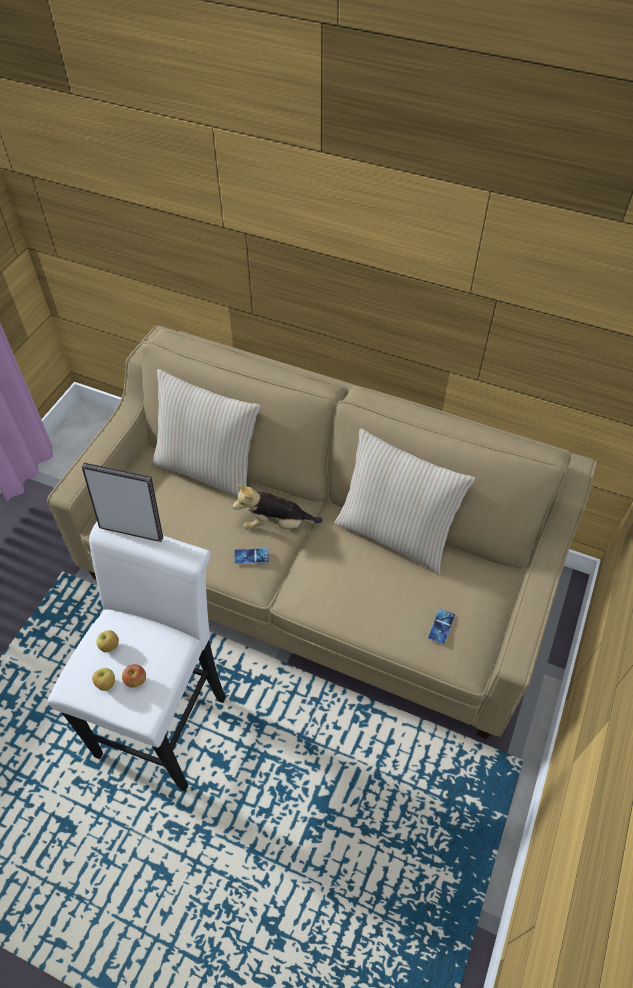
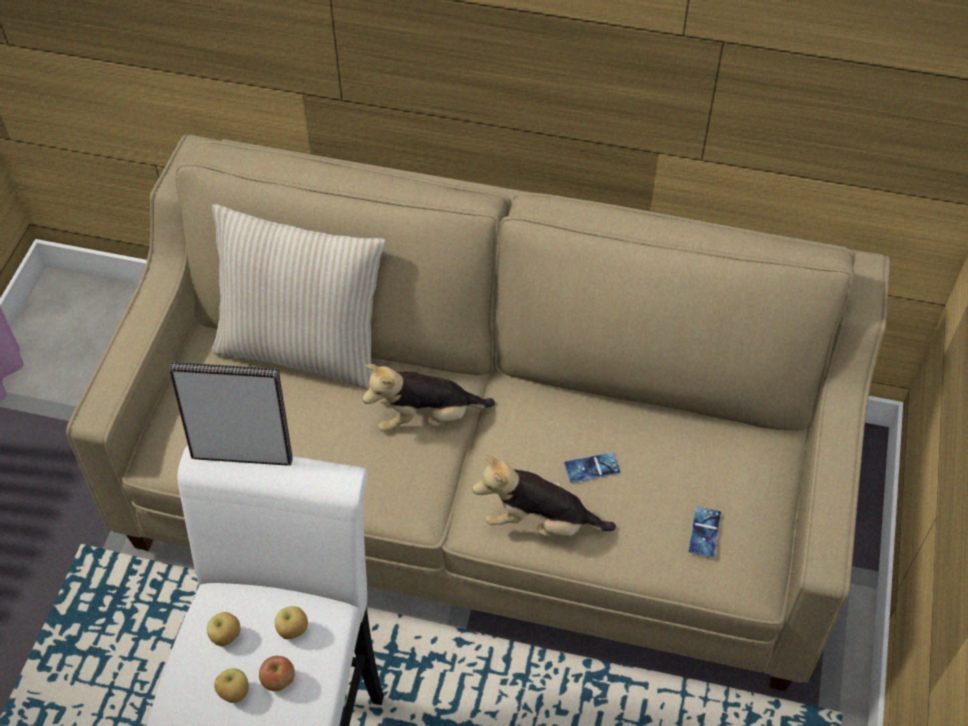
camera: 10 degrees left, 0 degrees up
phone [234,548,269,564] -> phone moved to [564,452,620,483]
beige pillow [335,429,475,575] -> none
none -> apple [275,606,308,639]
none -> plush toy [472,455,616,537]

